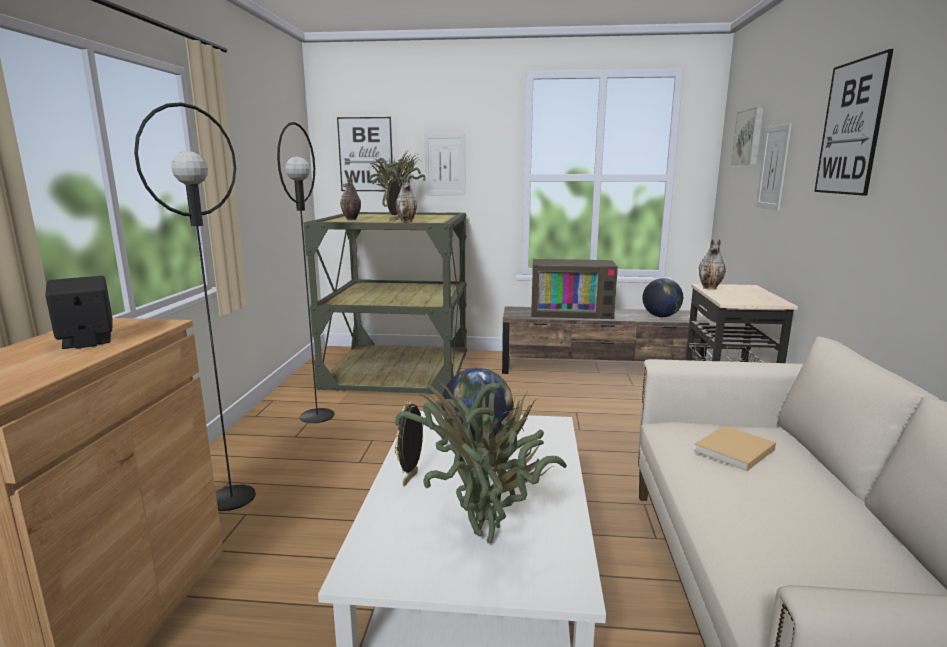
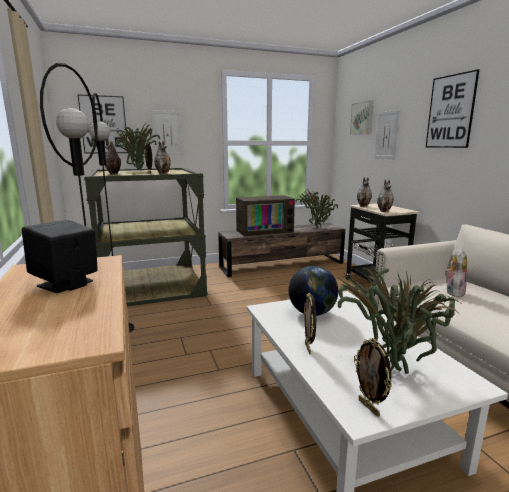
camera: 25 degrees left, 0 degrees up
globe [642,278,683,317] -> potted plant [295,189,338,229]
beige book [694,425,776,471] -> plush toy [445,249,467,297]
none -> picture frame [354,338,392,417]
none -> vase [377,180,394,212]

